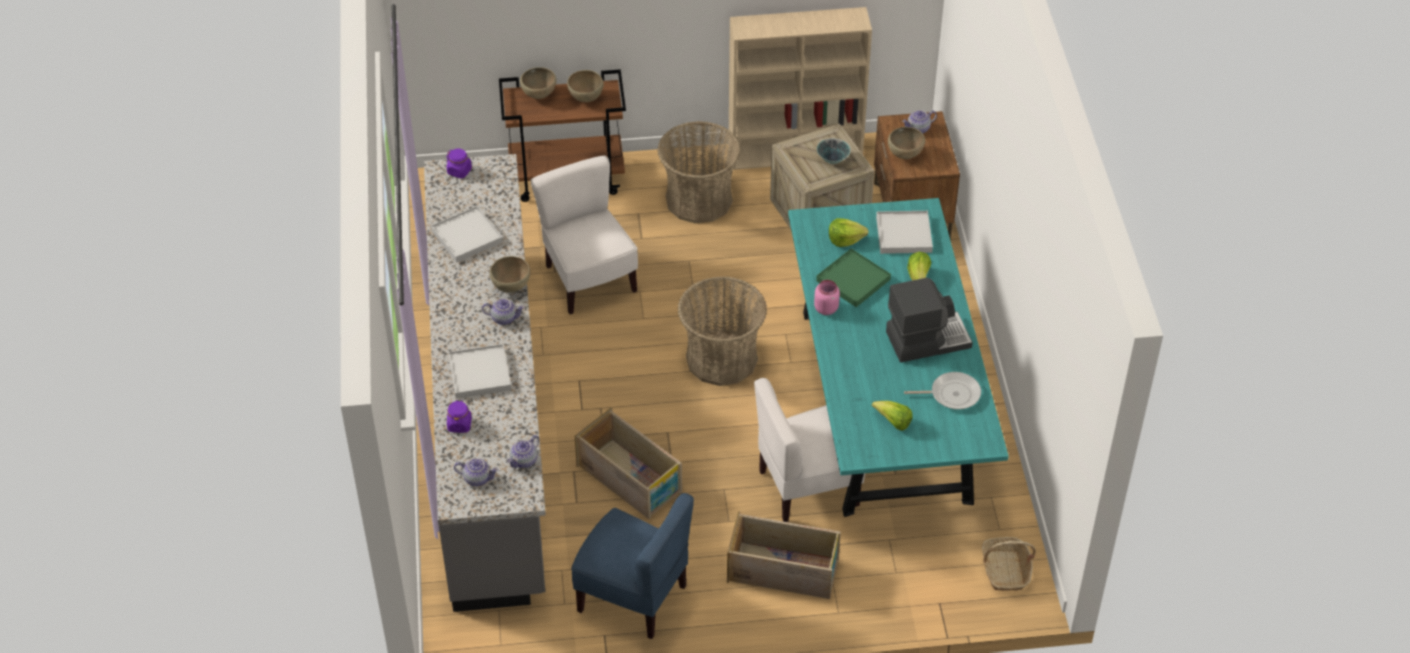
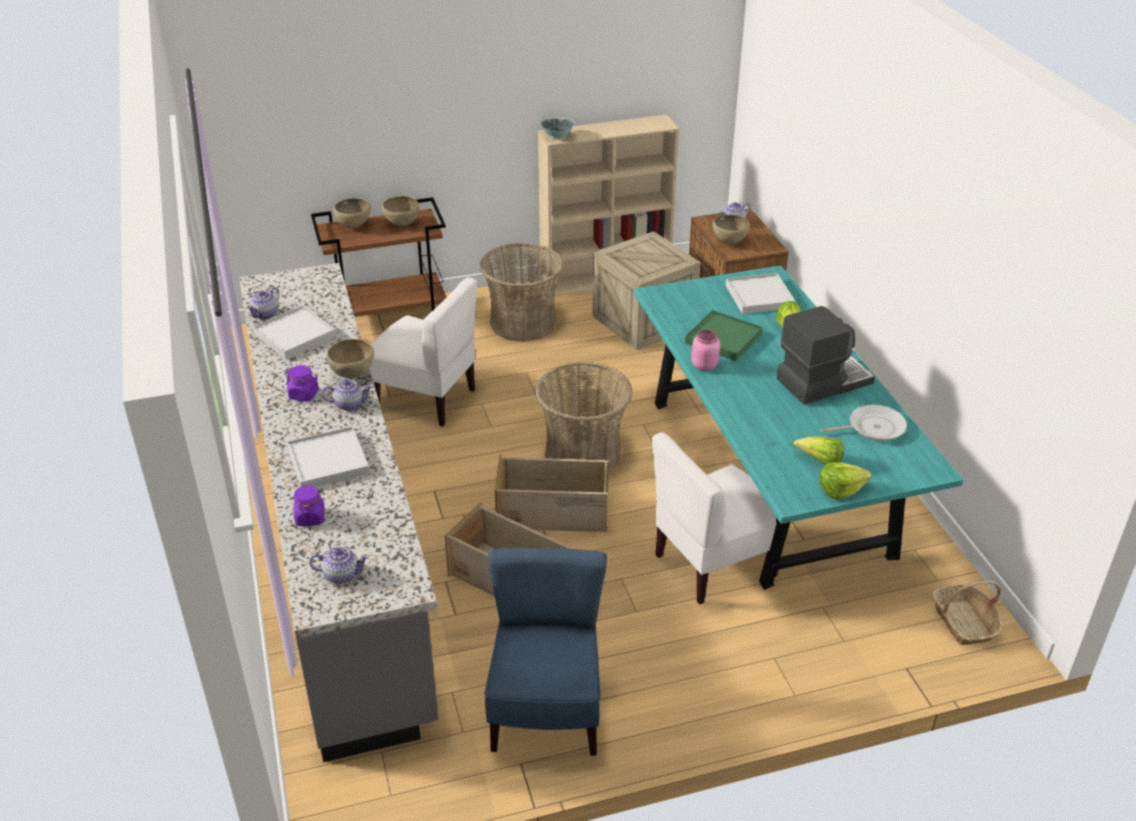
camera: 10 degrees left, 10 degrees down
purple jar [446,149,472,179] -> purple jar moved to [286,365,319,402]
teapot [507,435,539,468] -> teapot moved to [247,287,279,319]
white chair [530,155,638,314] -> white chair turned 150 degrees clockwise [370,277,477,427]
blue chair [571,493,694,639] -> blue chair turned 105 degrees counterclockwise [484,548,607,756]
crate [727,511,841,599] -> crate moved to [495,454,609,532]
bowl [817,138,851,164] -> bowl moved to [540,117,575,140]
lettuce [829,218,869,247] -> lettuce moved to [820,462,871,499]

